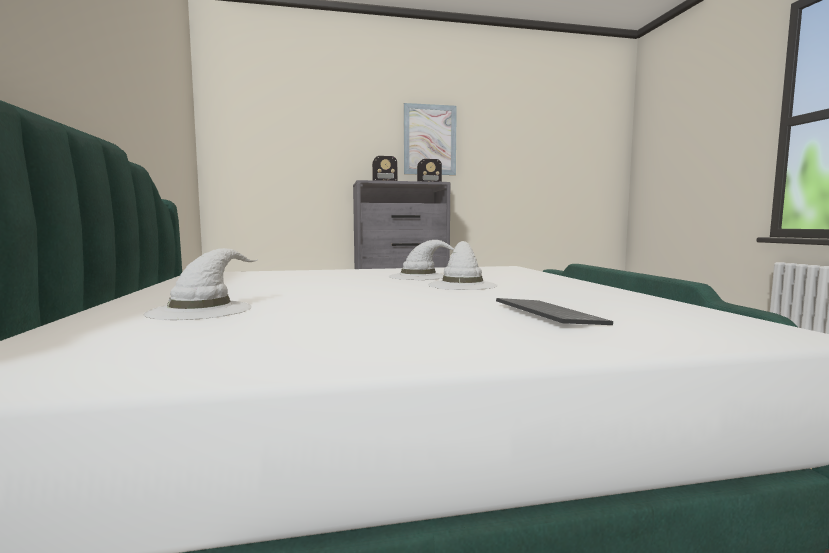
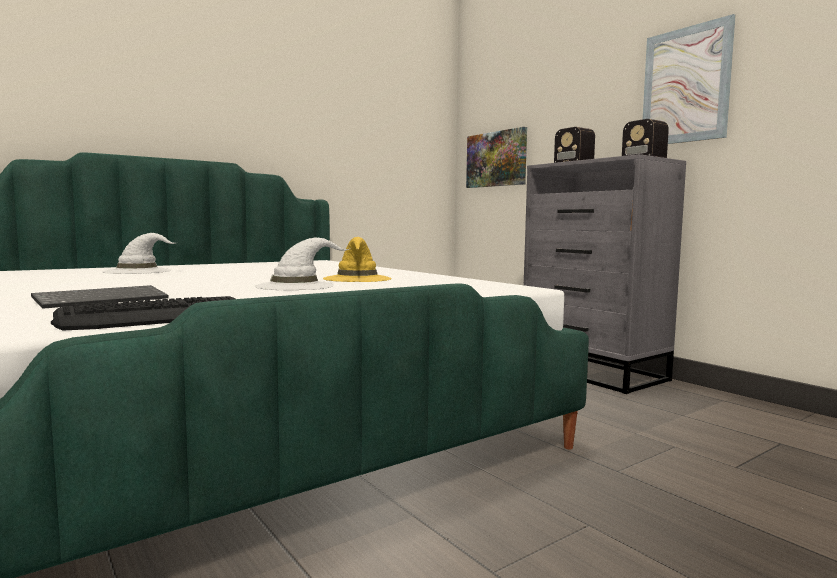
camera: 65 degrees right, 0 degrees up
white hat [389,240,454,280] -> yellow hat [323,237,392,282]
none -> keyboard [51,296,235,331]
none -> picture [466,127,527,188]

